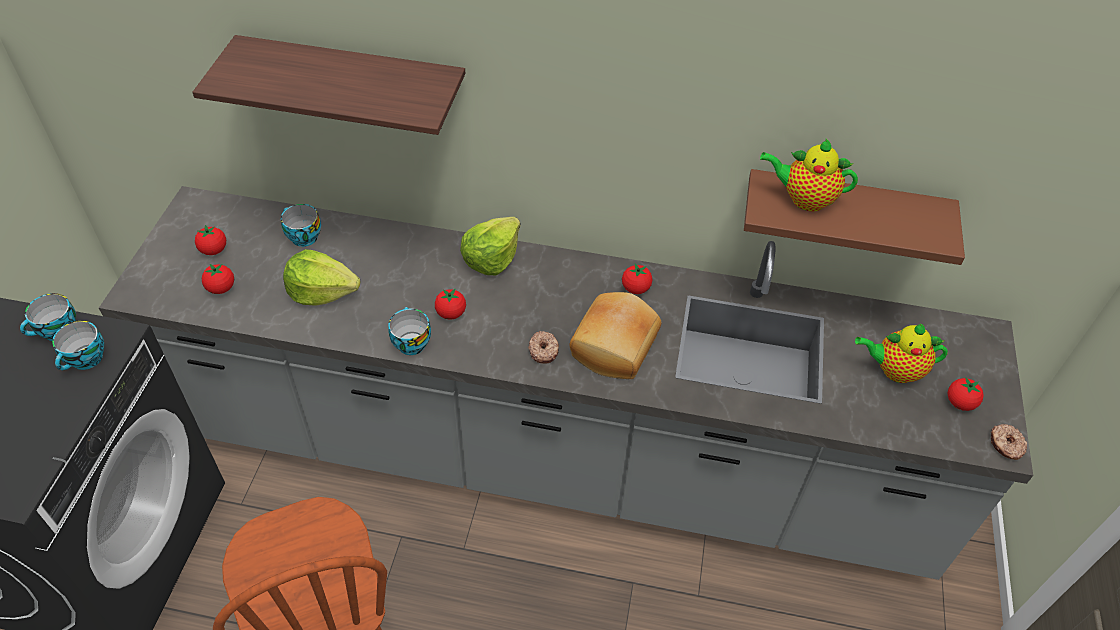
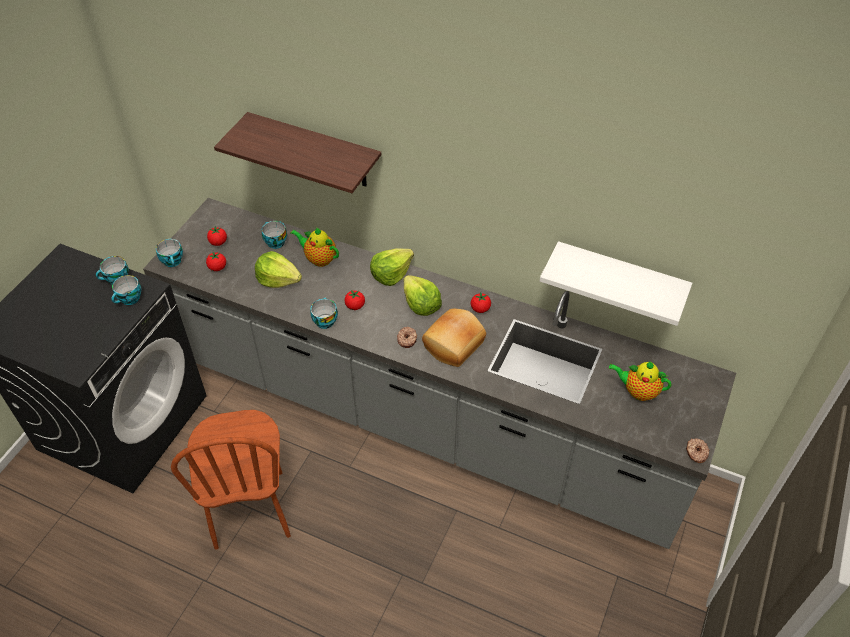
camera: 15 degrees right, 0 degrees up
brown shelf [744,169,965,265] -> white shelf [540,241,692,326]
teapot [760,139,858,211] -> teapot moved to [291,227,339,267]
tomato [948,378,984,411] -> none
none -> cup [156,239,183,267]
none -> lettuce [403,275,442,316]

